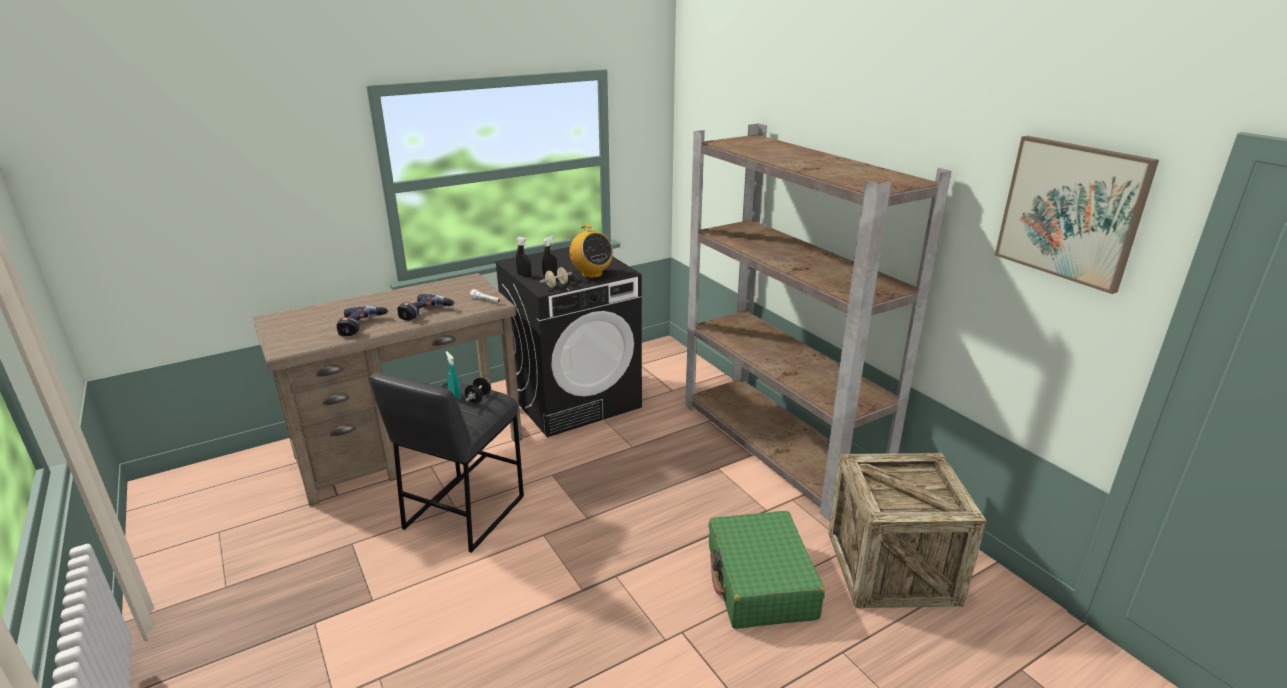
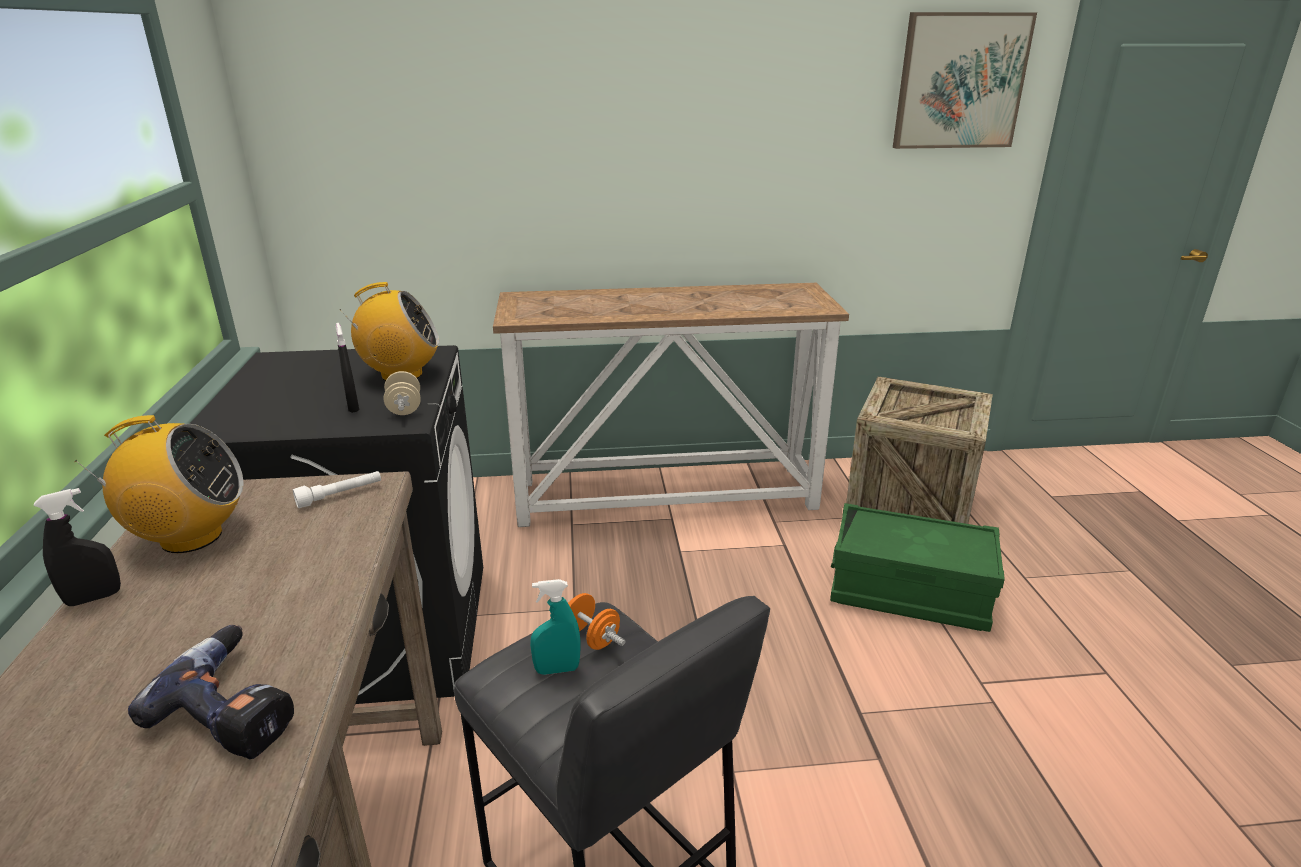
camera: 65 degrees left, 0 degrees up
power drill [397,294,454,321] -> none
black dumbbell [465,377,491,403] -> orange dumbbell [567,593,626,650]
black spray bottle [516,237,531,277] -> black spray bottle moved to [34,488,121,606]
brown bookcase [685,123,951,521] -> console table [493,283,849,527]
green suitcase [709,511,825,629] -> green storage box [830,503,1005,632]
none -> radio [75,415,243,553]

